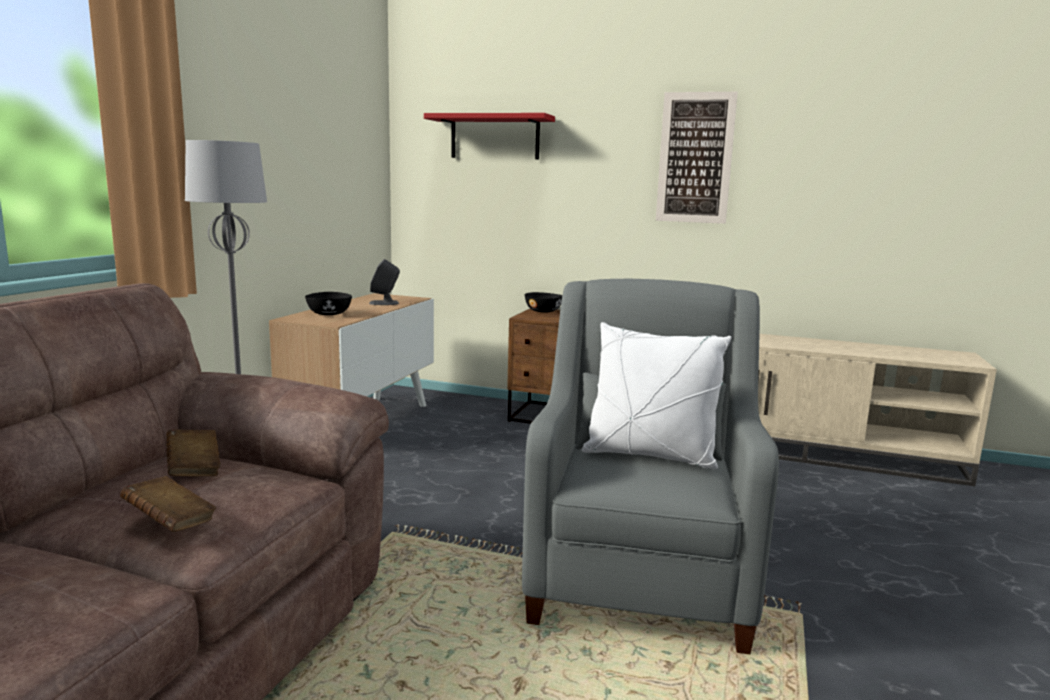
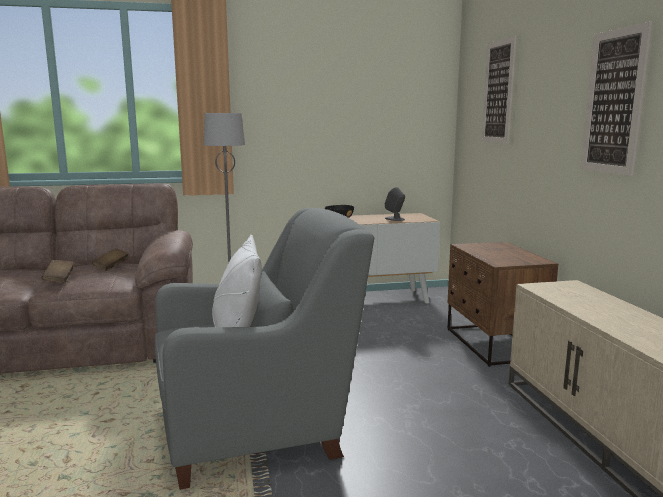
camera: 60 degrees right, 0 degrees up
red shelf [424,113,555,159] -> picture [481,36,517,144]
black bowl [525,292,562,313] -> none

